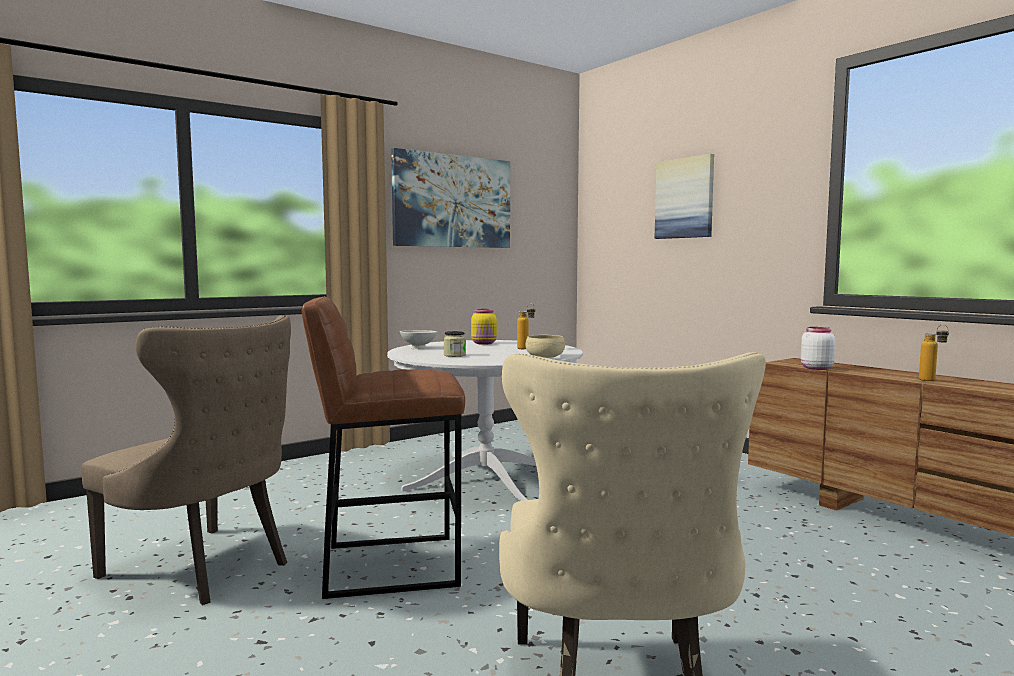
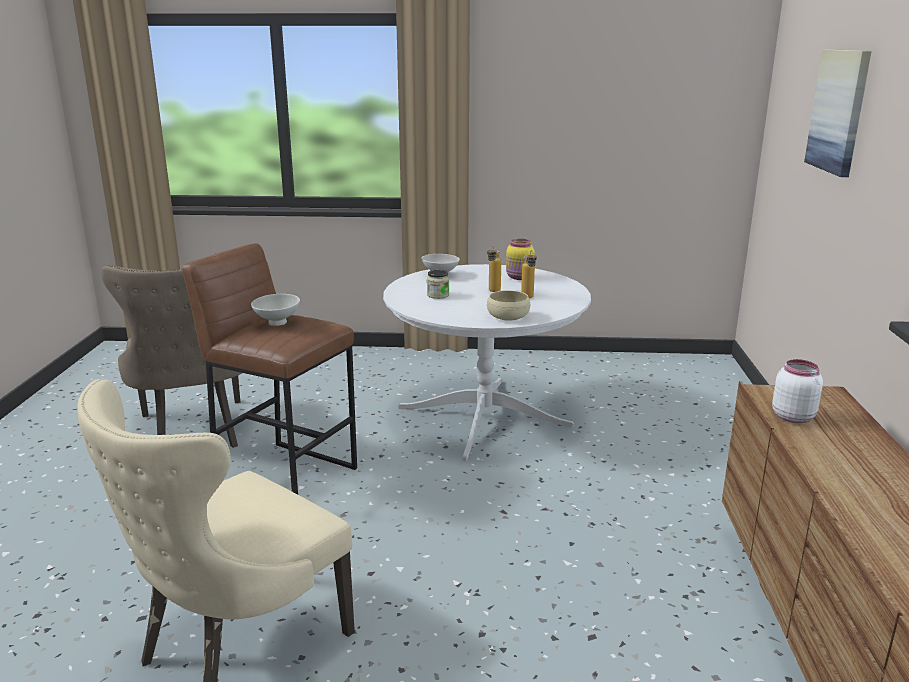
camera: 40 degrees right, 15 degrees up
picture [391,148,510,248] -> none
bottle [919,324,949,381] -> bottle moved to [487,245,501,292]
none -> white bowl [251,294,300,326]

